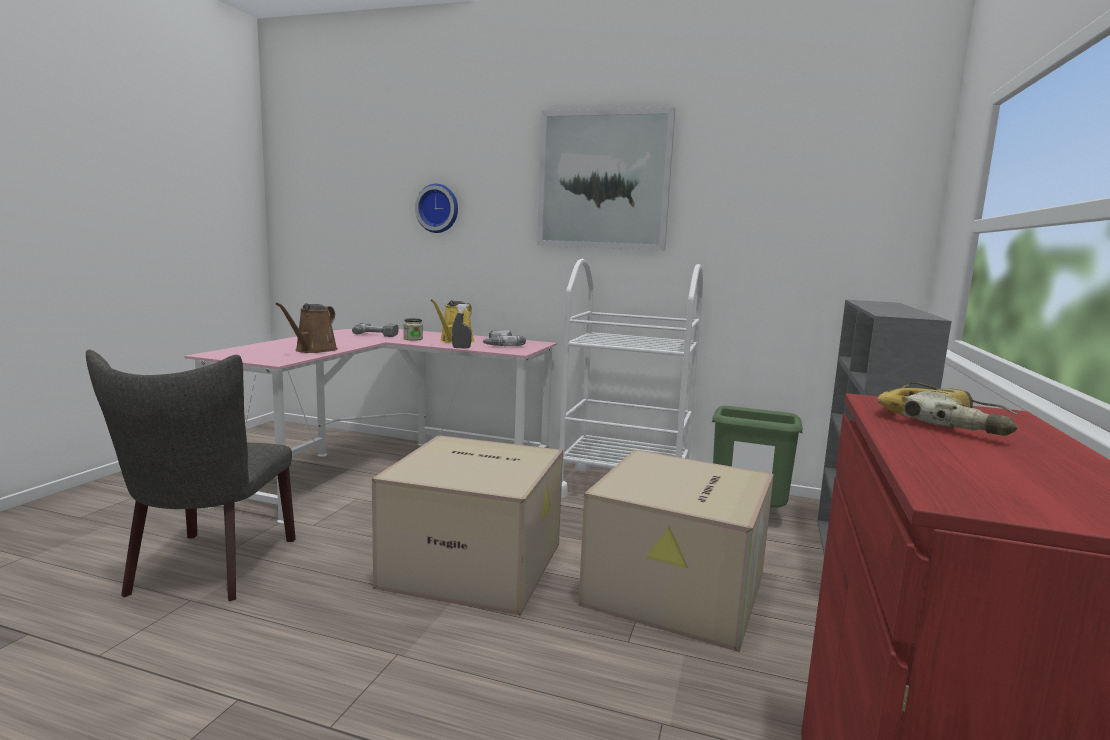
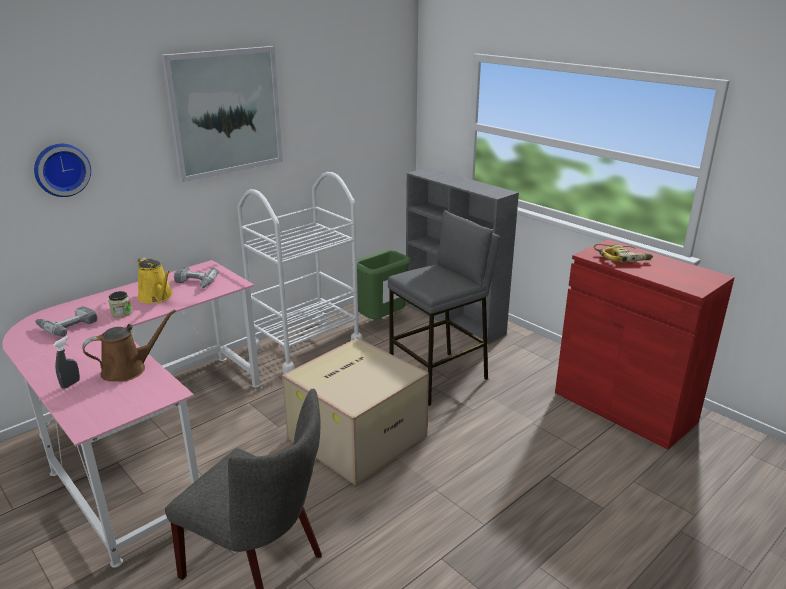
camera: 60 degrees left, 15 degrees up
brown watering can [276,303,338,353] -> brown watering can turned 75 degrees counterclockwise [82,310,176,382]
grey spray bottle [452,304,472,348] -> grey spray bottle moved to [53,337,80,389]
cardboard box [578,450,774,652] -> grey stool [388,210,500,406]

